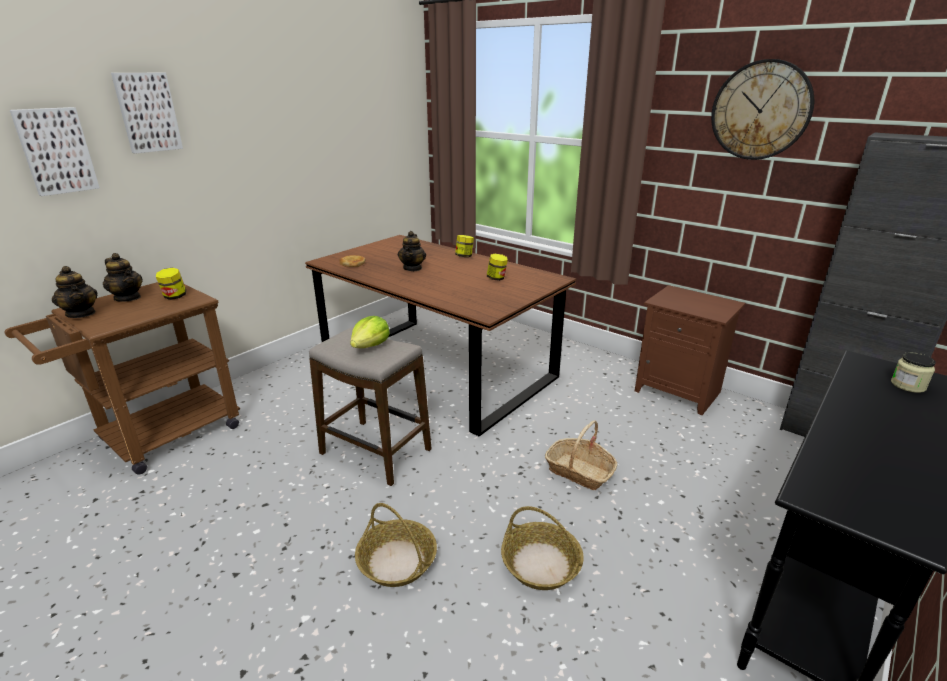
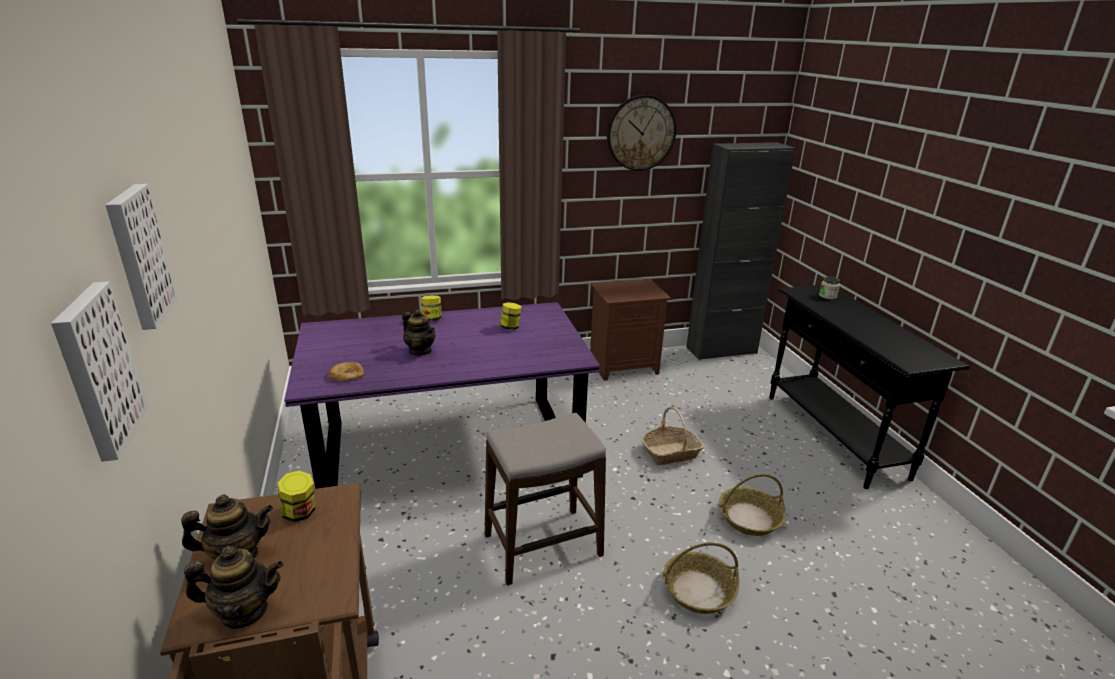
camera: 55 degrees left, 0 degrees up
brown dining table [305,235,576,436] -> purple dining table [284,302,600,489]
lettuce [350,316,390,348] -> none

